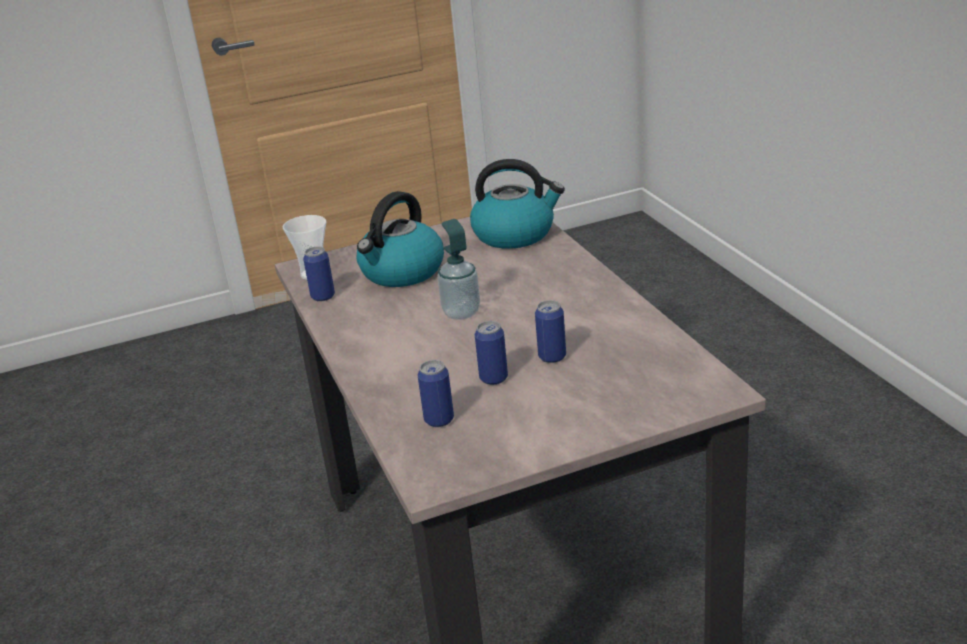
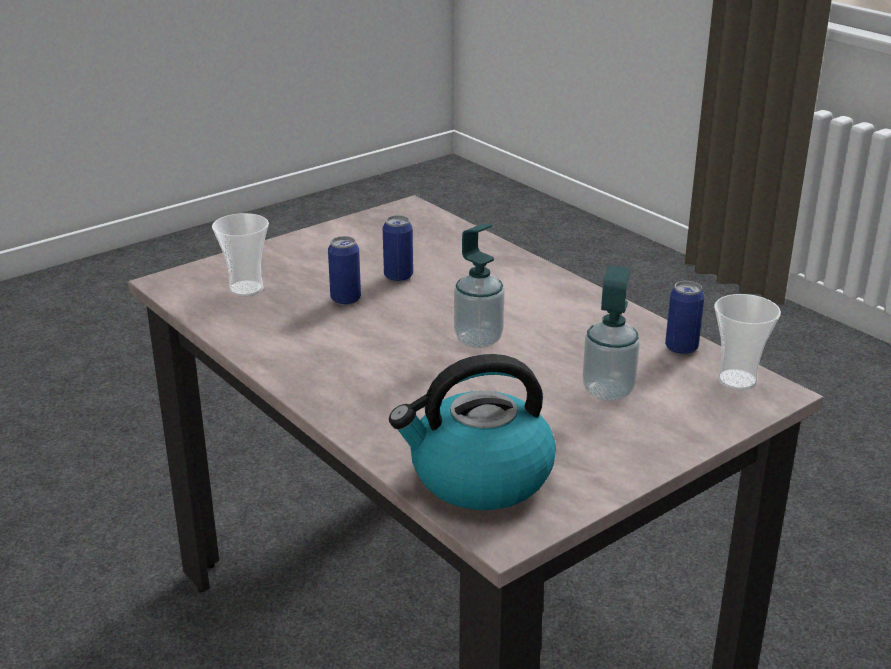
camera: 160 degrees right, 0 degrees up
kettle [357,191,444,287] -> soap dispenser [583,266,640,401]
can [418,360,454,427] -> none
none -> cup [212,213,269,297]

